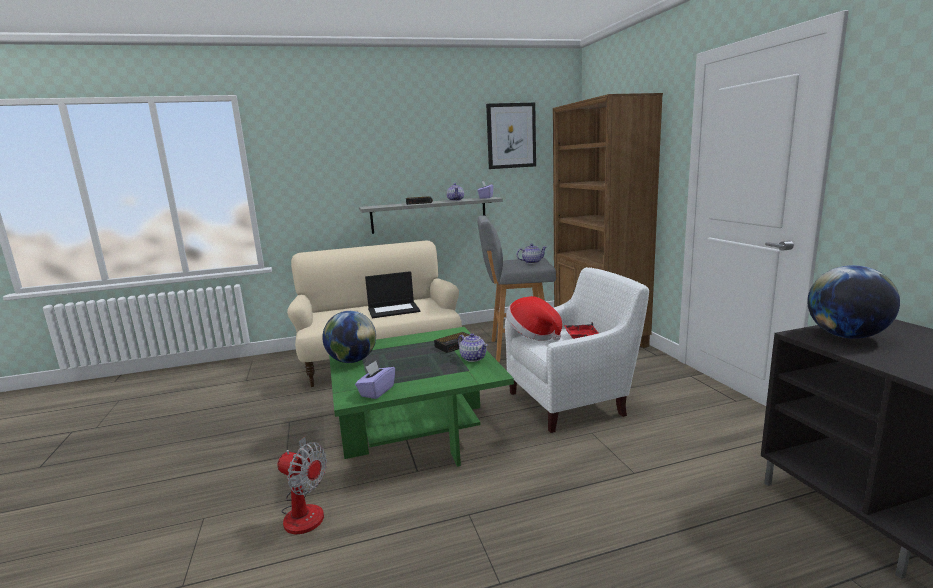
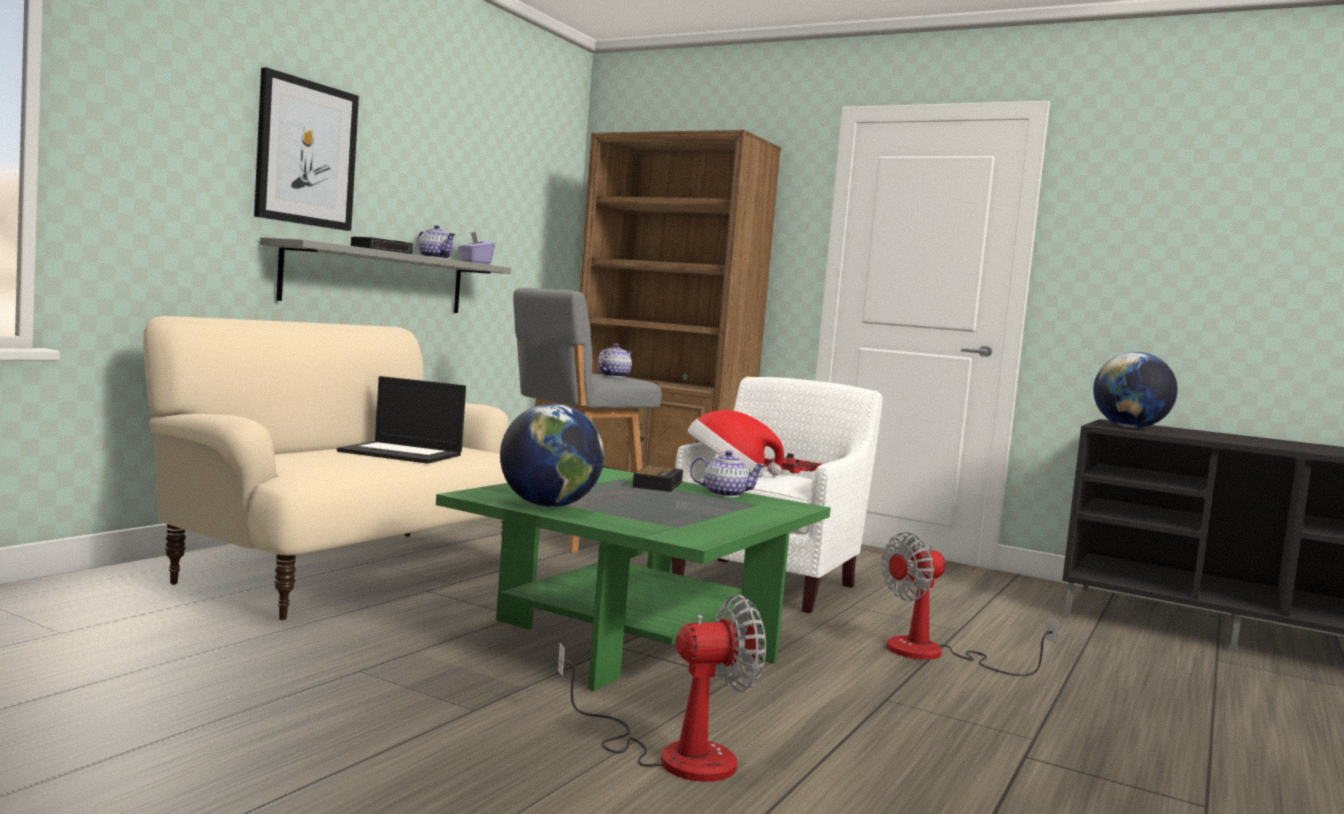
camera: 45 degrees left, 10 degrees down
purple tissue box [355,361,395,399] -> none
laptop [365,271,420,318] -> laptop turned 75 degrees clockwise [337,376,466,464]
picture [486,103,536,169] -> picture moved to [254,67,359,231]
none -> fan [881,532,1059,676]

